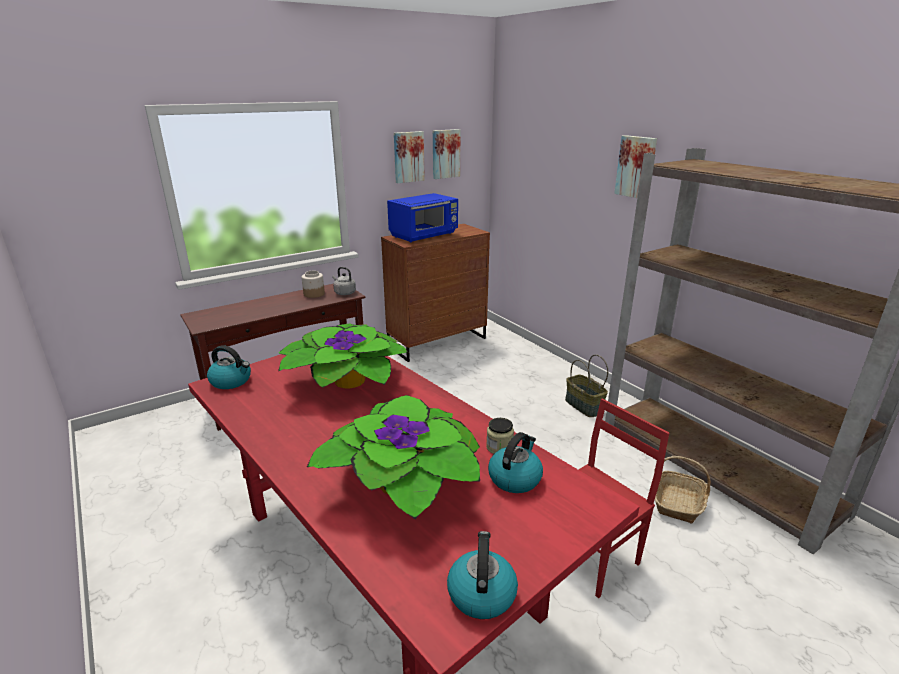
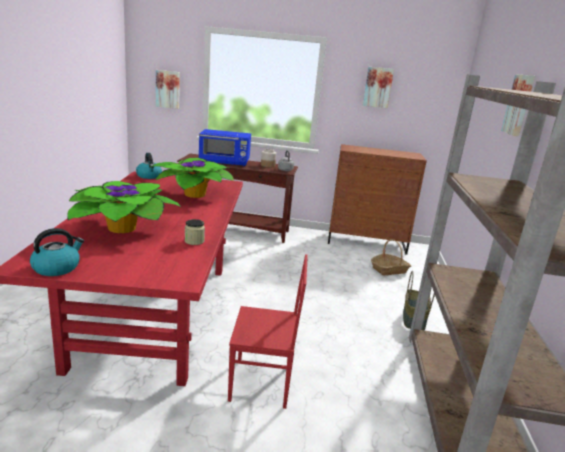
camera: 40 degrees right, 5 degrees down
blue microwave [387,193,458,242] -> blue microwave moved to [199,129,251,166]
picture [433,129,460,179] -> picture moved to [156,70,180,109]
kettle [488,432,543,493] -> none
basket [654,456,711,523] -> basket moved to [371,239,411,275]

